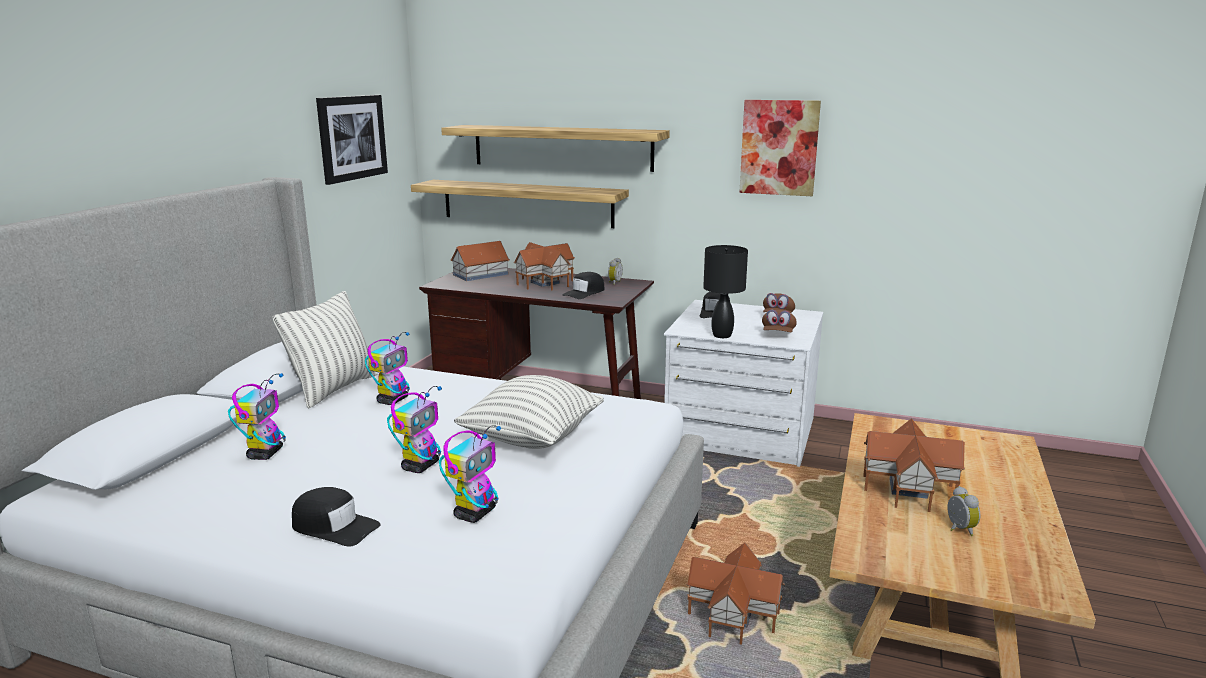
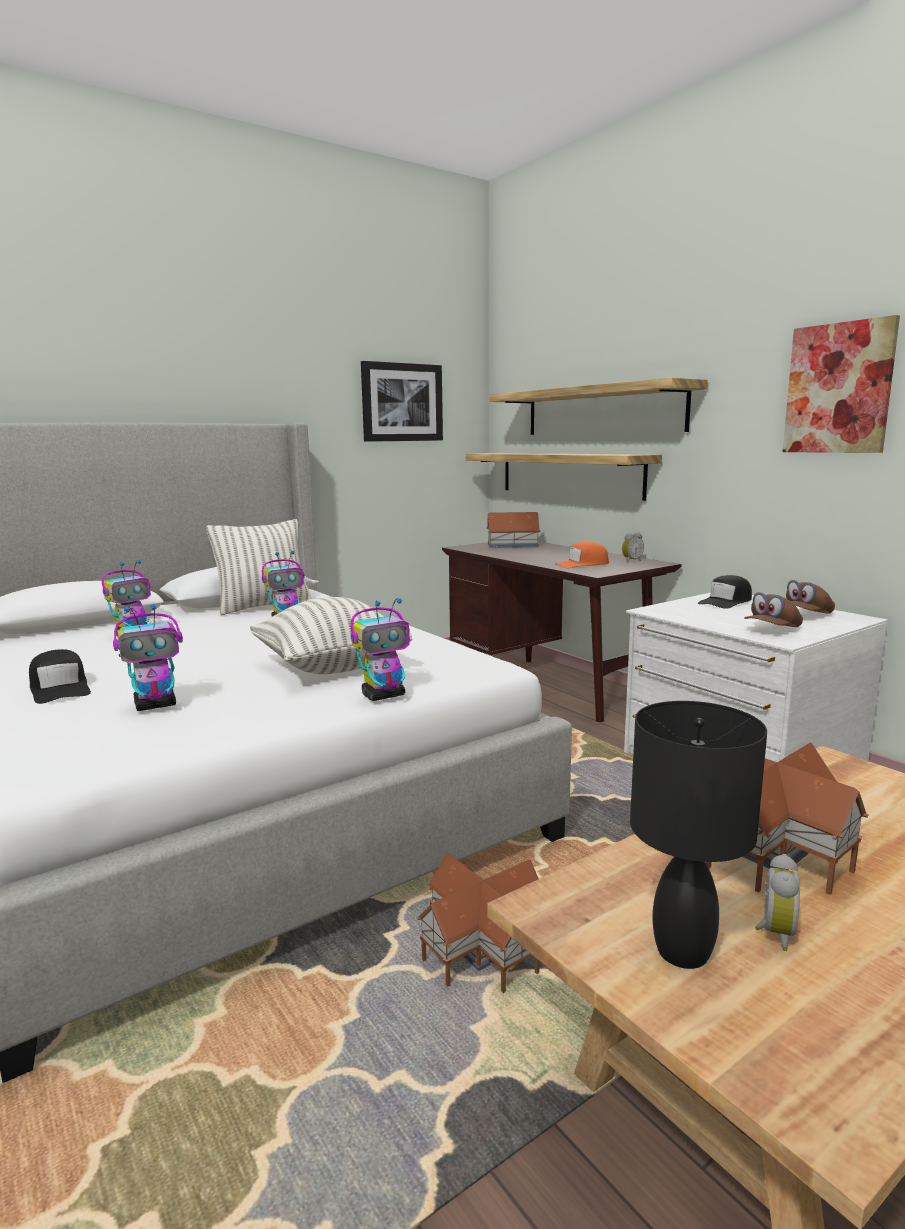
camera: 35 degrees right, 5 degrees down
toy robot [387,386,442,473] -> toy robot moved to [350,598,410,701]
toy house [514,242,575,290] -> none
black cap [562,272,605,299] -> orange cap [556,542,609,568]
black table lamp [703,245,748,338] -> black table lamp moved to [630,701,767,969]

